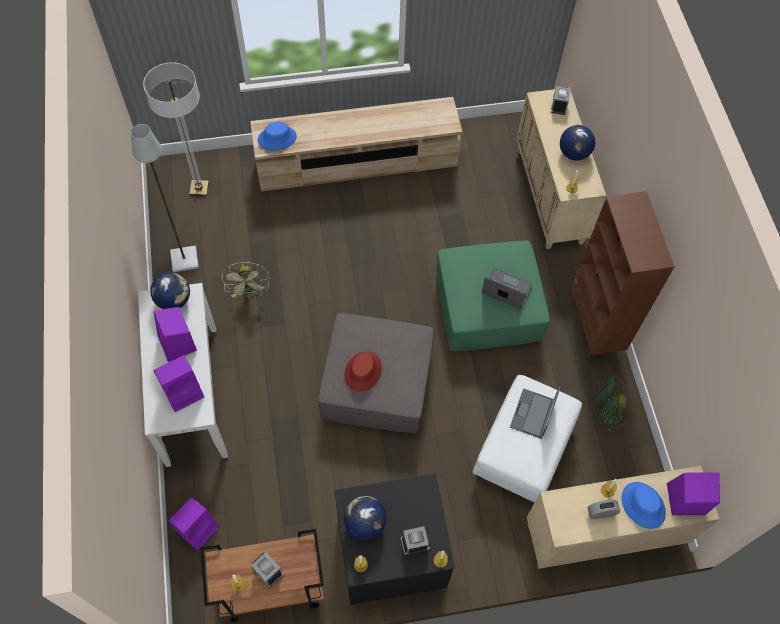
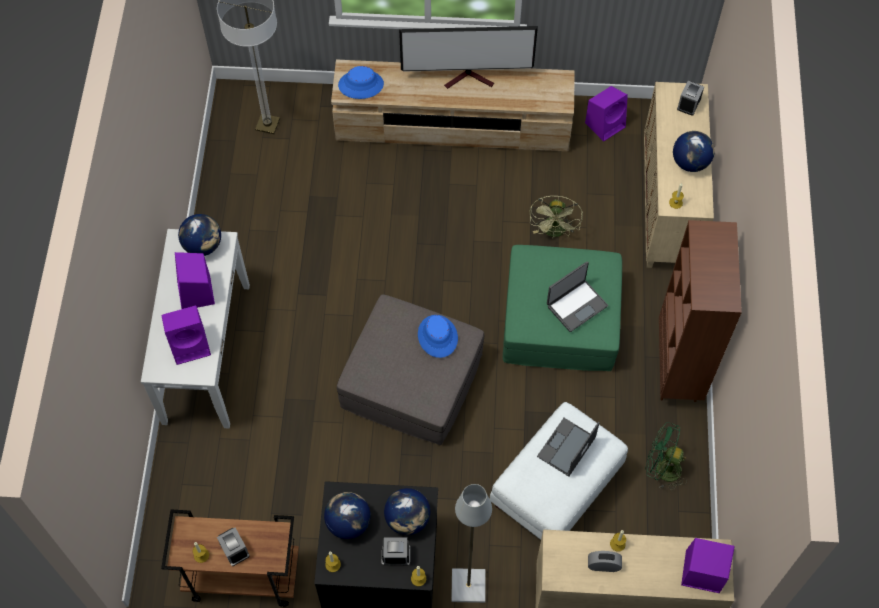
camera: 15 degrees right, 0 degrees up
grey floor lamp [131,124,199,272] -> grey floor lamp moved to [451,484,492,603]
purple speaker [169,497,219,551] -> purple speaker moved to [585,86,628,142]
green fan [222,262,270,299] -> green fan moved to [530,196,583,239]
red hat [345,351,382,392] -> none
laptop [482,268,533,309] -> laptop turned 105 degrees clockwise [547,261,608,332]
blue hat [622,482,666,529] -> blue hat moved to [418,315,458,358]
none -> globe [384,488,430,535]
none -> television [399,26,538,89]

